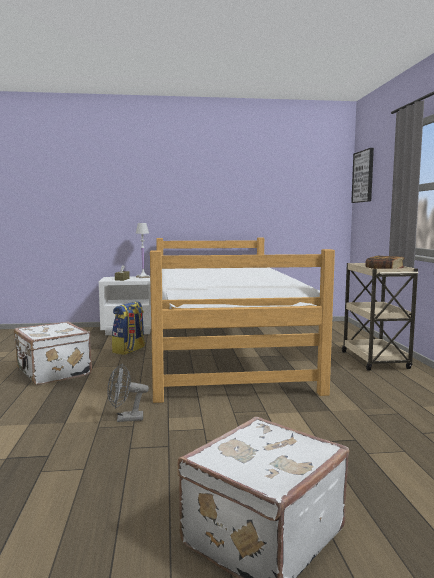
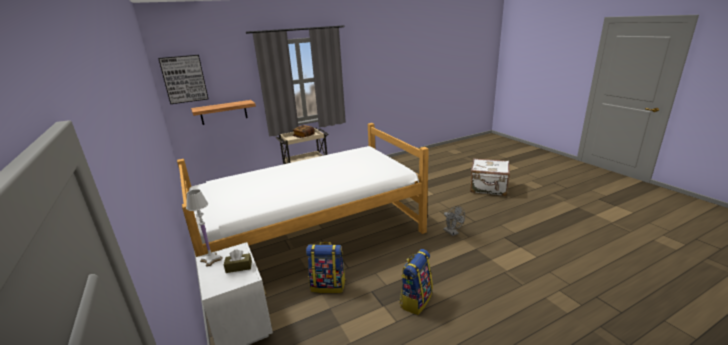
camera: 110 degrees left, 15 degrees up
white suitcase [14,322,92,385] -> backpack [399,249,433,315]
none -> shelf [191,100,256,125]

